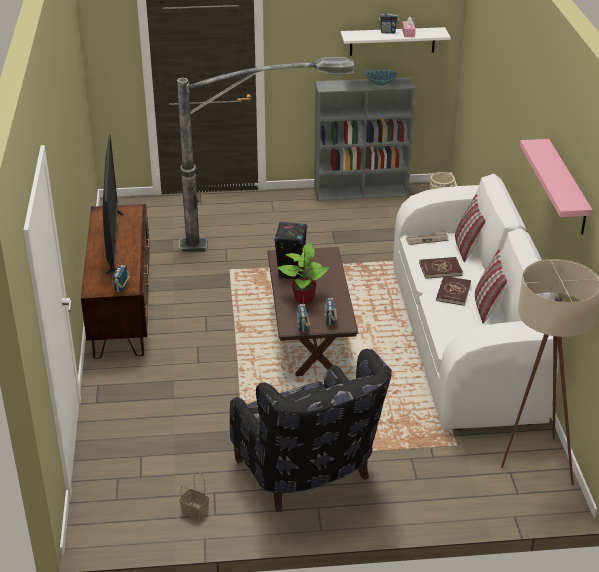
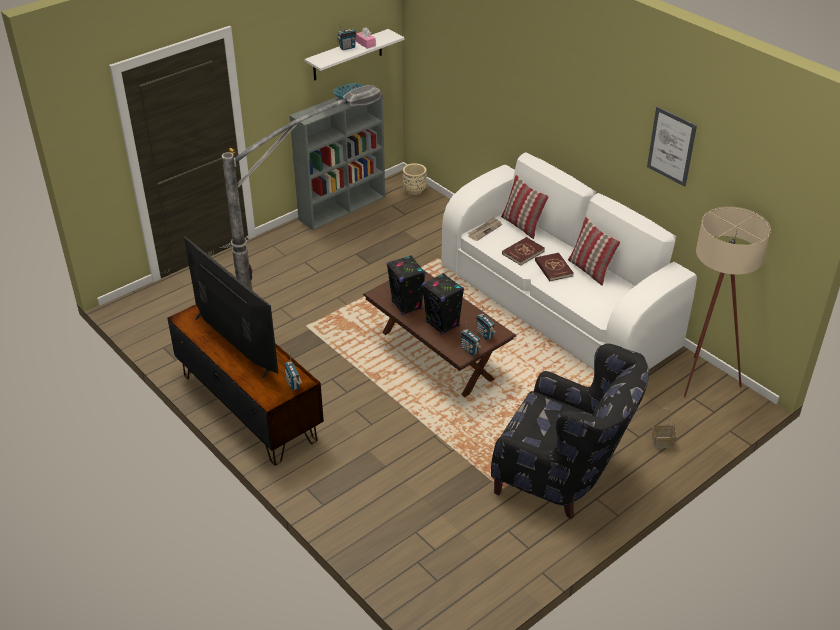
camera: 35 degrees left, 5 degrees up
basket [179,471,209,520] -> basket moved to [652,408,677,449]
potted plant [277,242,329,304] -> black speaker [422,273,464,335]
pink shelf [520,139,593,235] -> picture [647,107,697,187]

